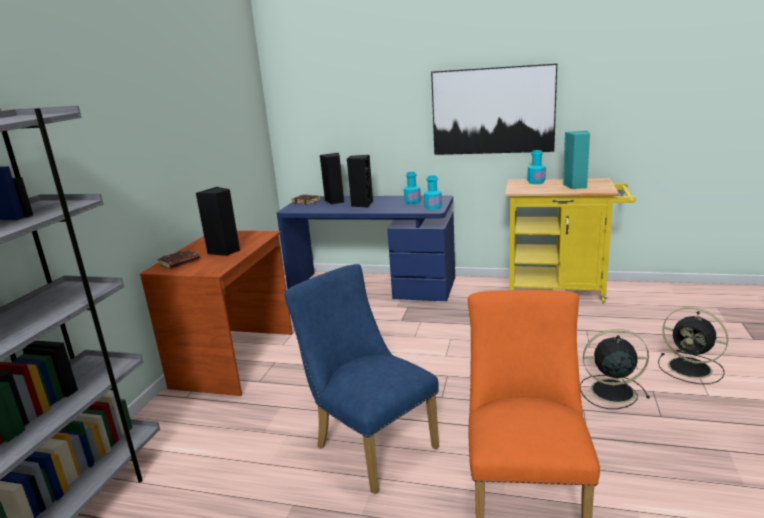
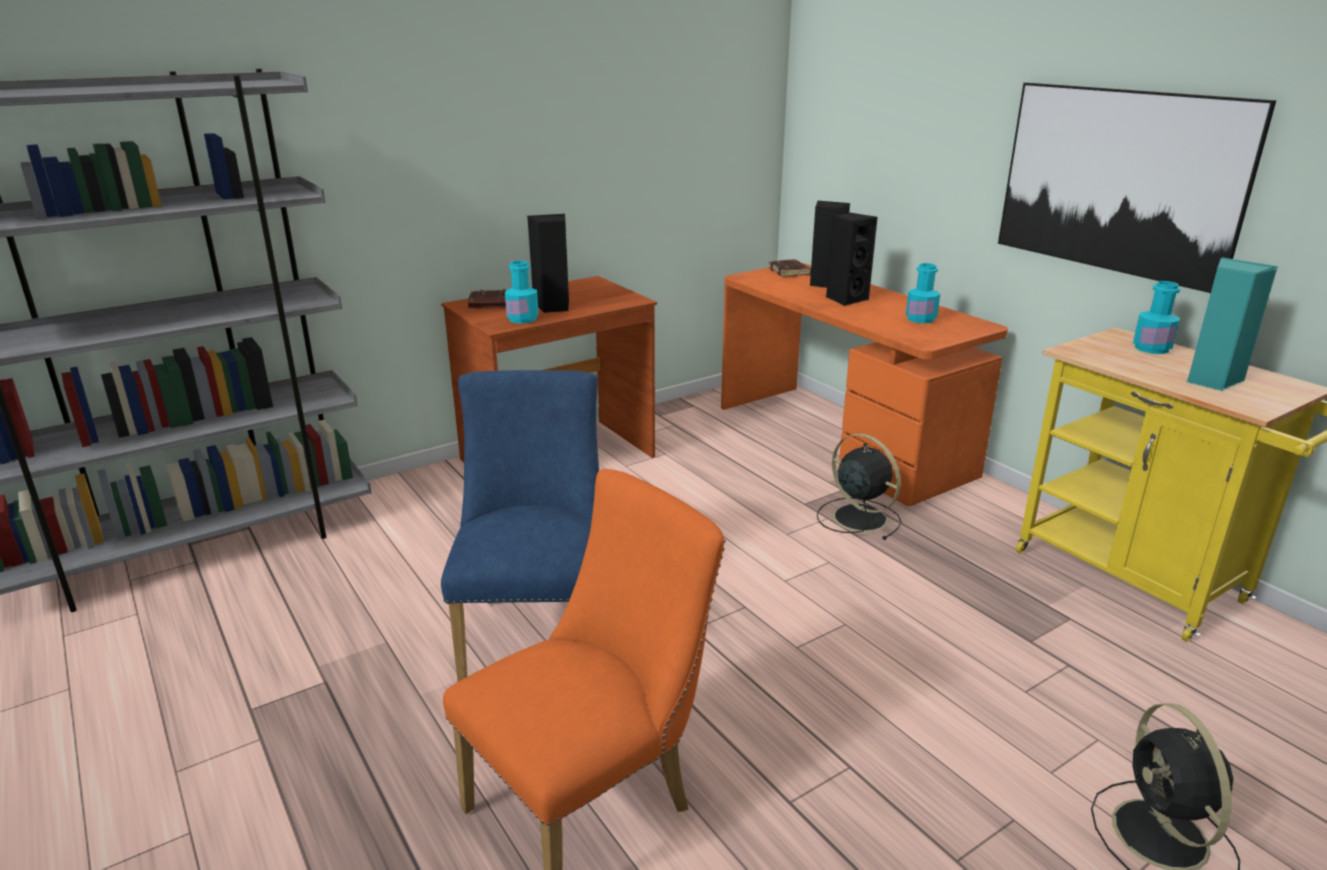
camera: 40 degrees right, 5 degrees up
blue desk [277,195,455,301] -> orange desk [721,263,1008,506]
turquoise bottle [424,175,442,210] -> turquoise bottle moved to [505,260,539,324]
black fan [580,329,650,409] -> black fan moved to [817,433,902,540]

